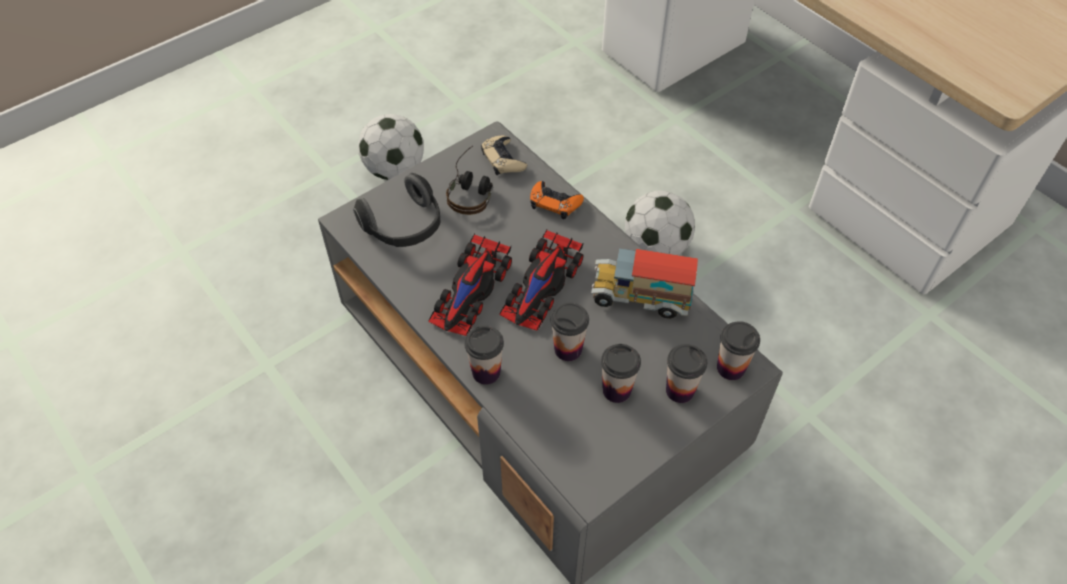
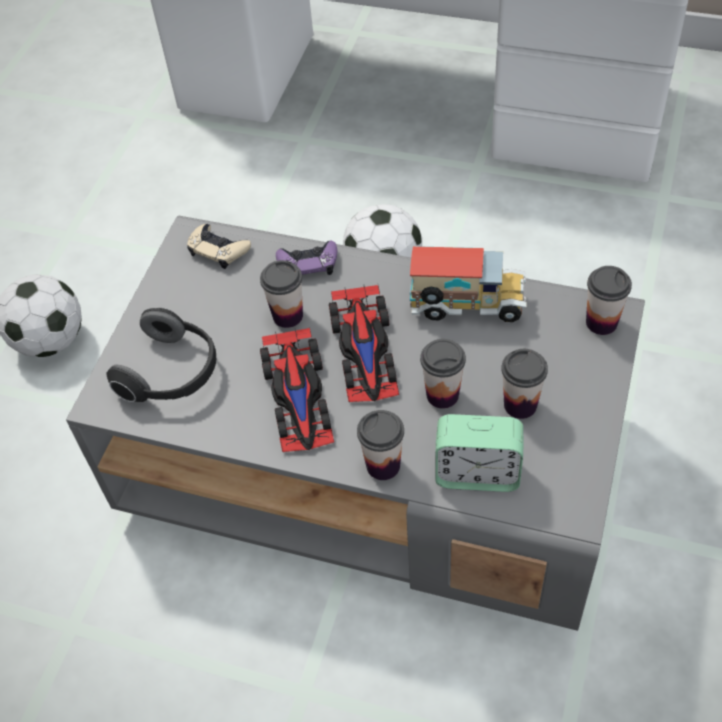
camera: 30 degrees left, 0 degrees up
headphones [446,146,493,215] -> none
orange game controller [530,181,584,219] -> purple game controller [276,240,337,275]
toy truck [591,248,698,319] -> toy truck turned 150 degrees counterclockwise [409,246,527,322]
cup [666,344,707,403] -> cup moved to [260,260,303,328]
none -> alarm clock [435,414,524,492]

